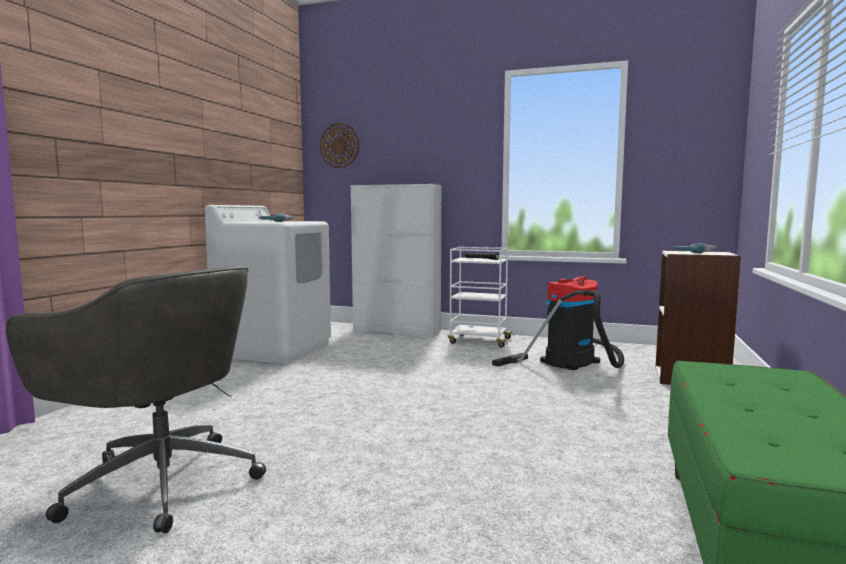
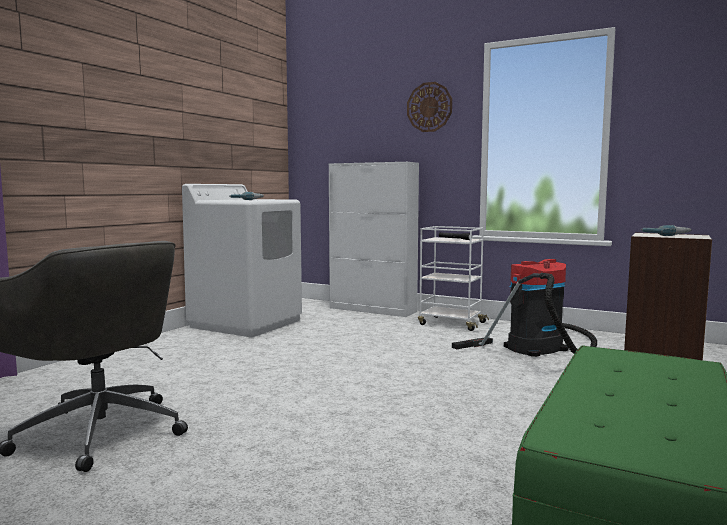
camera: 10 degrees right, 0 degrees up
wall clock [320,123,359,168] -> wall clock moved to [407,82,452,132]

